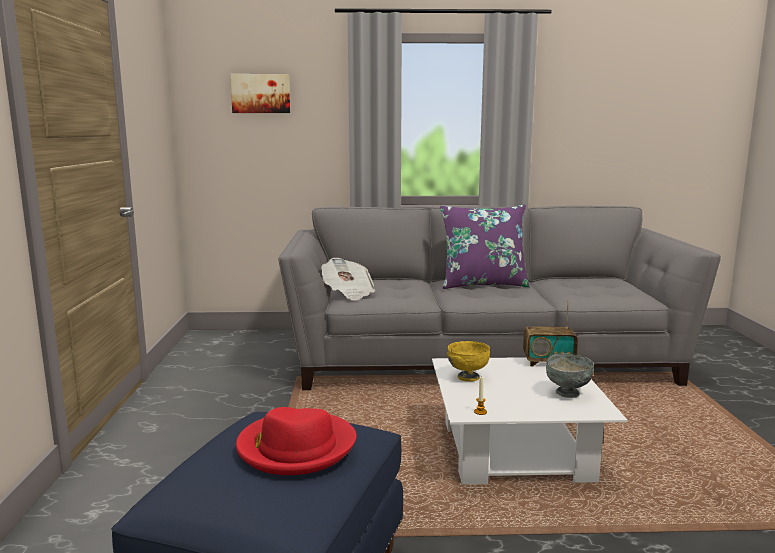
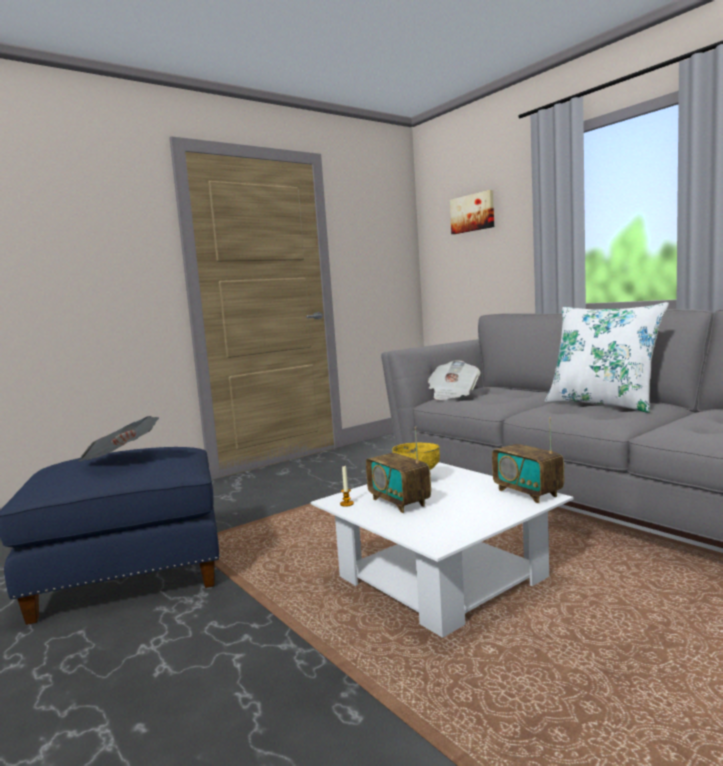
camera: 55 degrees right, 5 degrees down
red hat [236,407,356,475] -> newspaper [78,416,159,461]
purple pillow [440,205,530,289] -> white pillow [545,302,669,413]
grey bowl [546,353,594,398] -> none
none -> radio [366,427,431,513]

